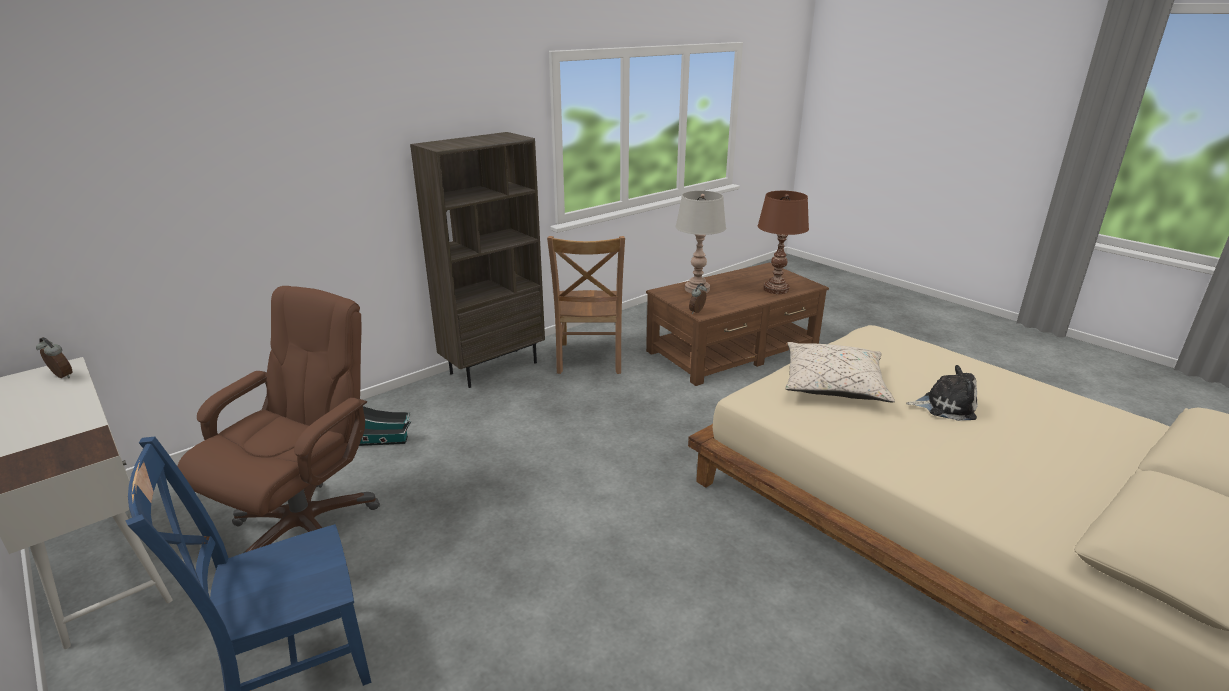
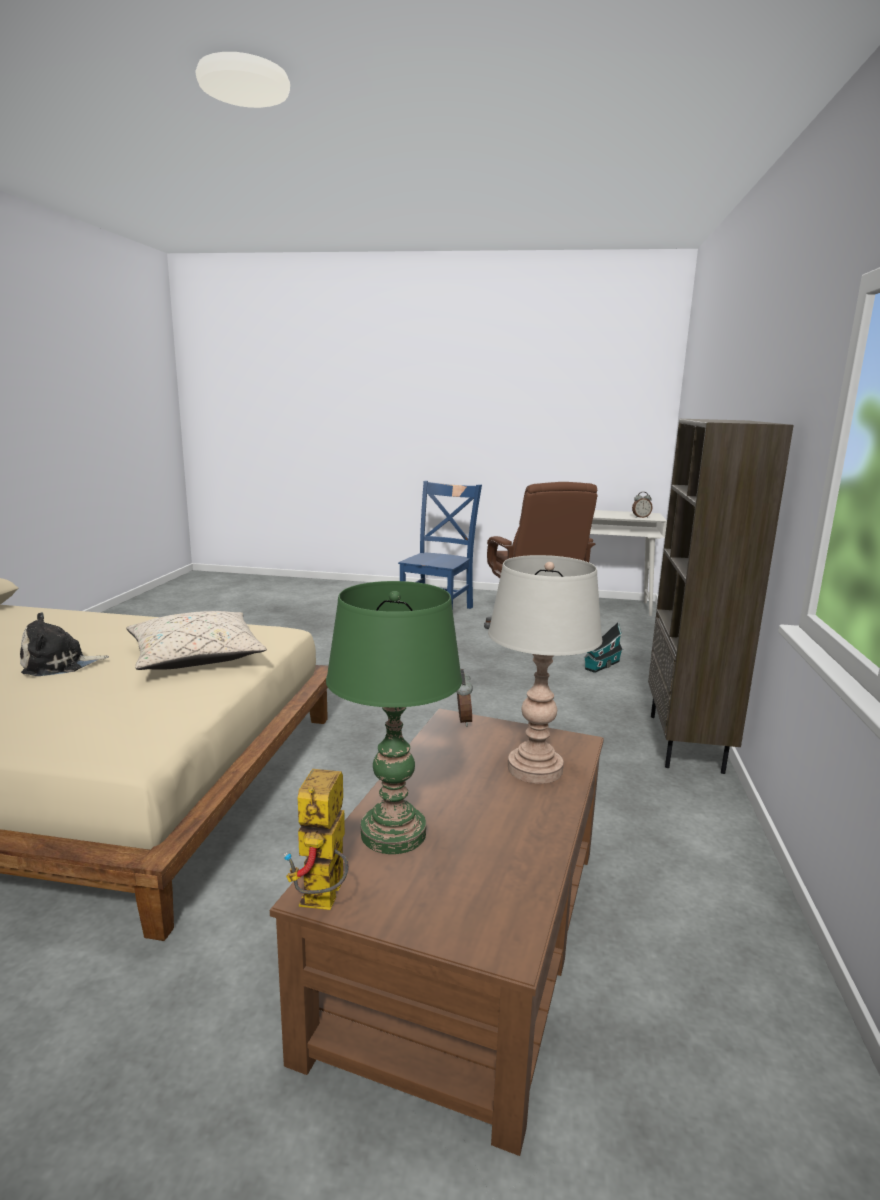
camera: 140 degrees right, 10 degrees down
brown chair [547,236,625,374] -> none
brown table lamp [758,191,809,294] -> green table lamp [326,581,462,854]
none -> toy robot [284,769,349,910]

